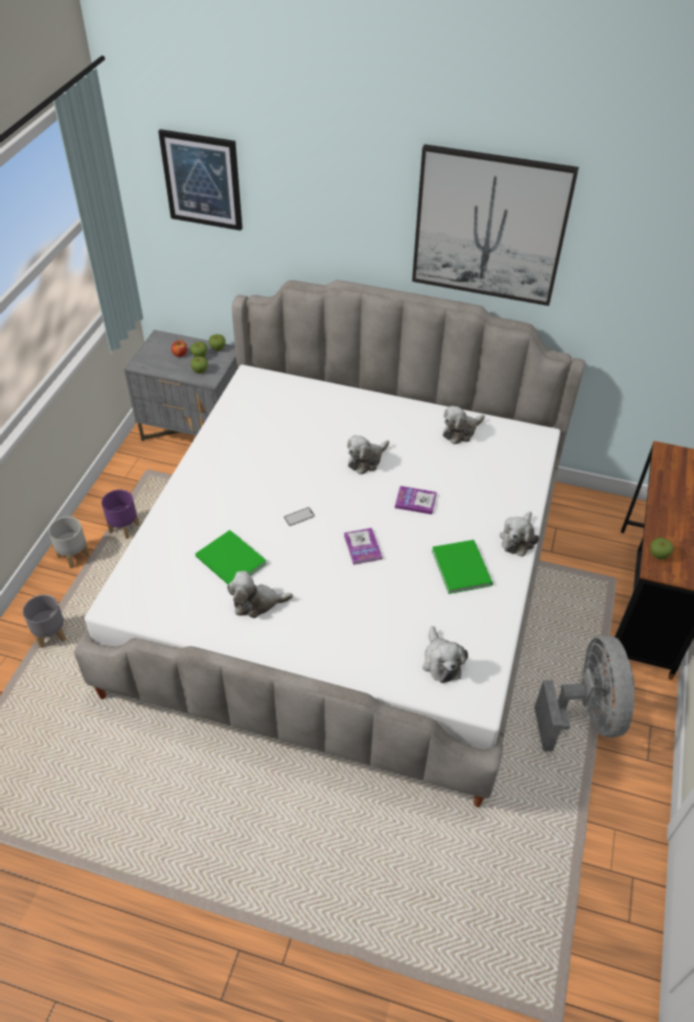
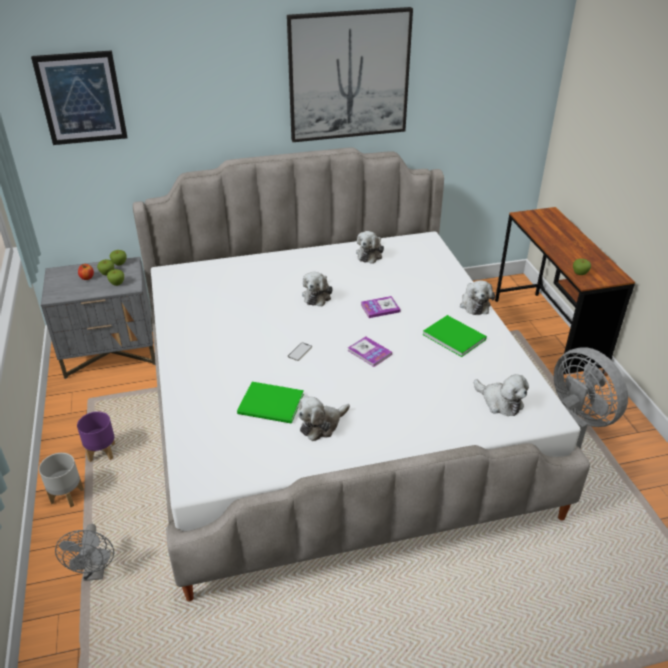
camera: 30 degrees left, 10 degrees down
grey planter [23,595,66,648] -> grey fan [55,524,114,581]

